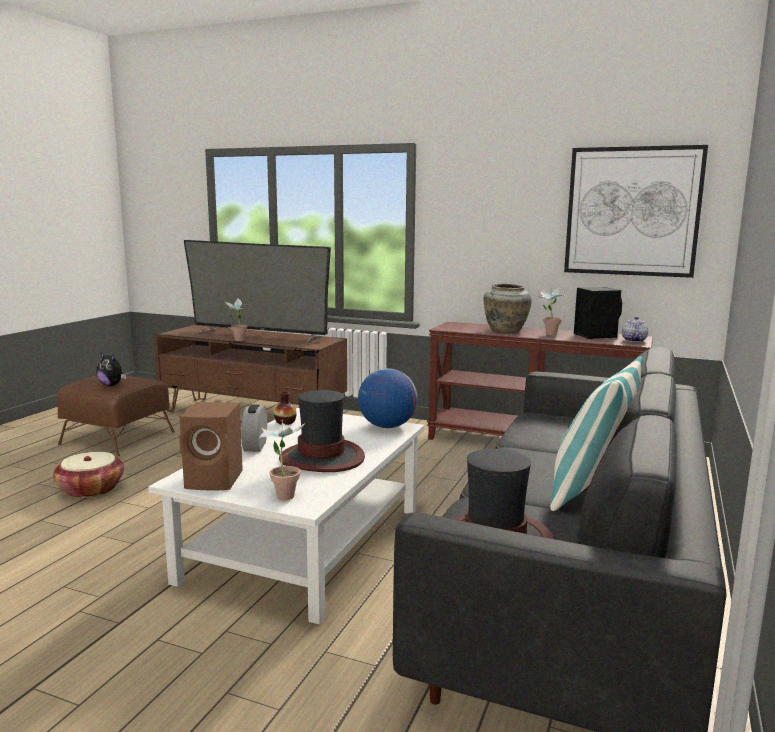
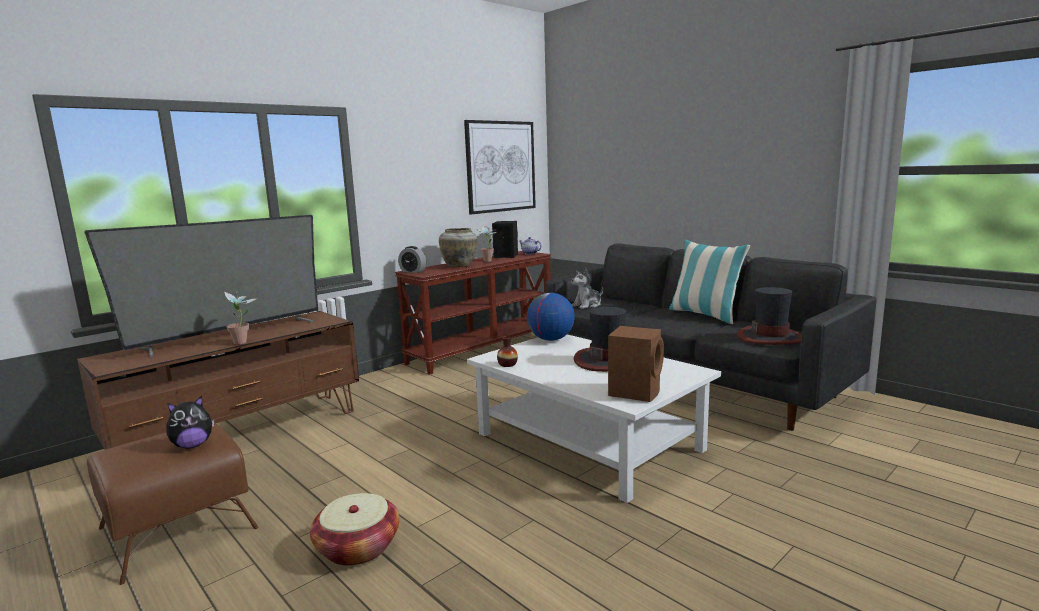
camera: 65 degrees left, 0 degrees up
alarm clock [241,404,267,452] -> alarm clock moved to [398,246,426,273]
potted plant [259,420,306,500] -> none
none -> plush toy [571,267,603,309]

